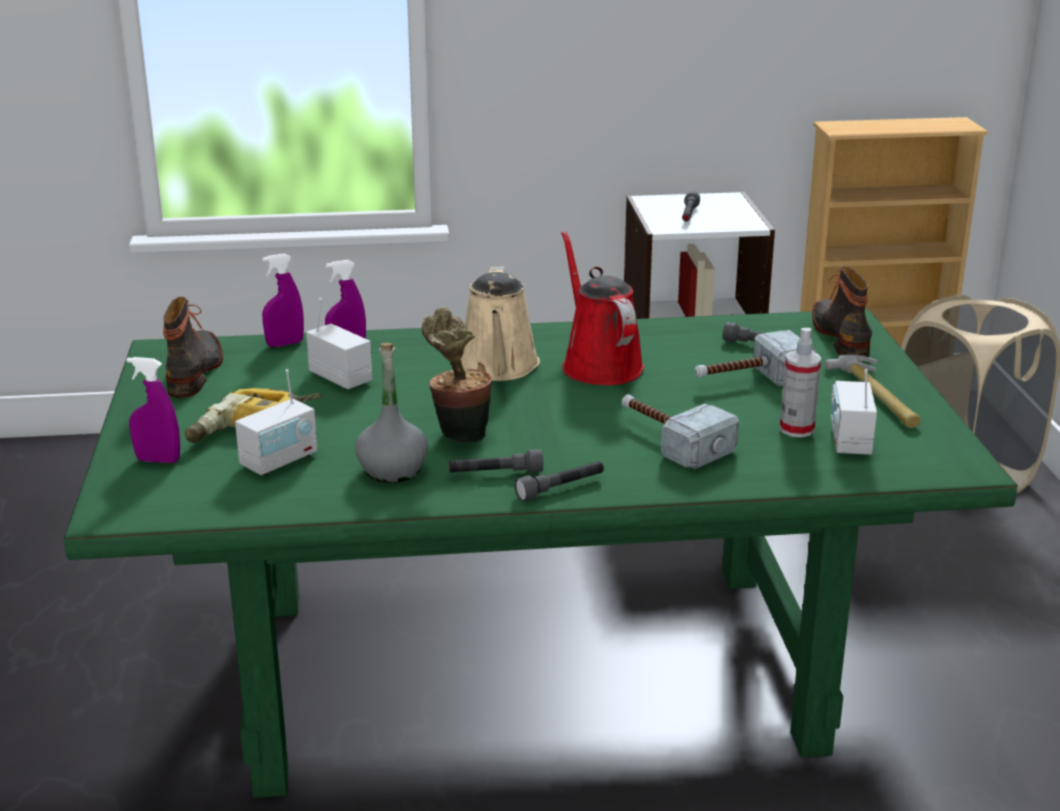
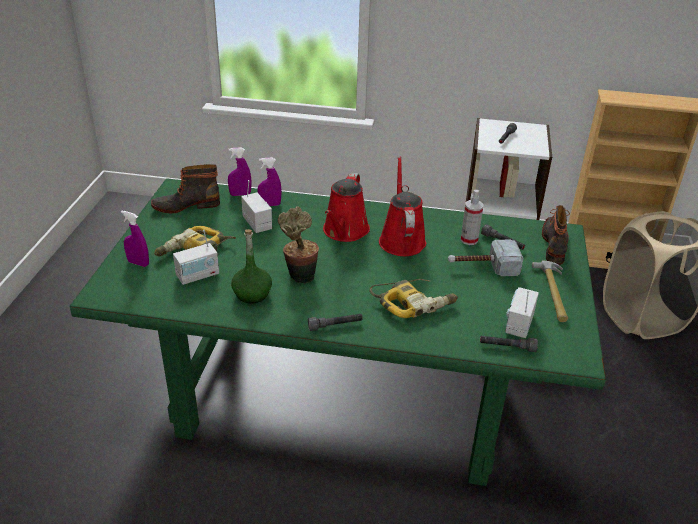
camera: 15 degrees right, 10 degrees up
boot [163,297,223,398] -> boot turned 120 degrees counterclockwise [151,164,220,213]
grey bottle [355,343,428,483] -> green bottle [231,229,272,304]
grey flashlight [449,449,543,473] -> grey flashlight moved to [480,336,538,352]
beige watering can [461,266,540,381] -> red watering can [323,173,370,242]
hammer [622,394,739,469] -> power drill [369,279,458,318]
spray bottle [780,328,821,438] -> spray bottle moved to [461,190,483,245]

